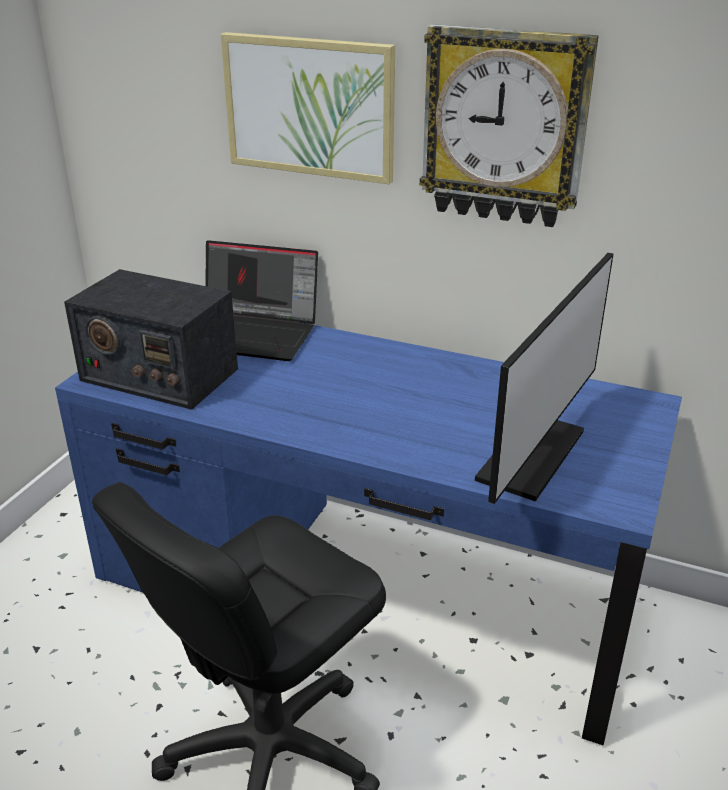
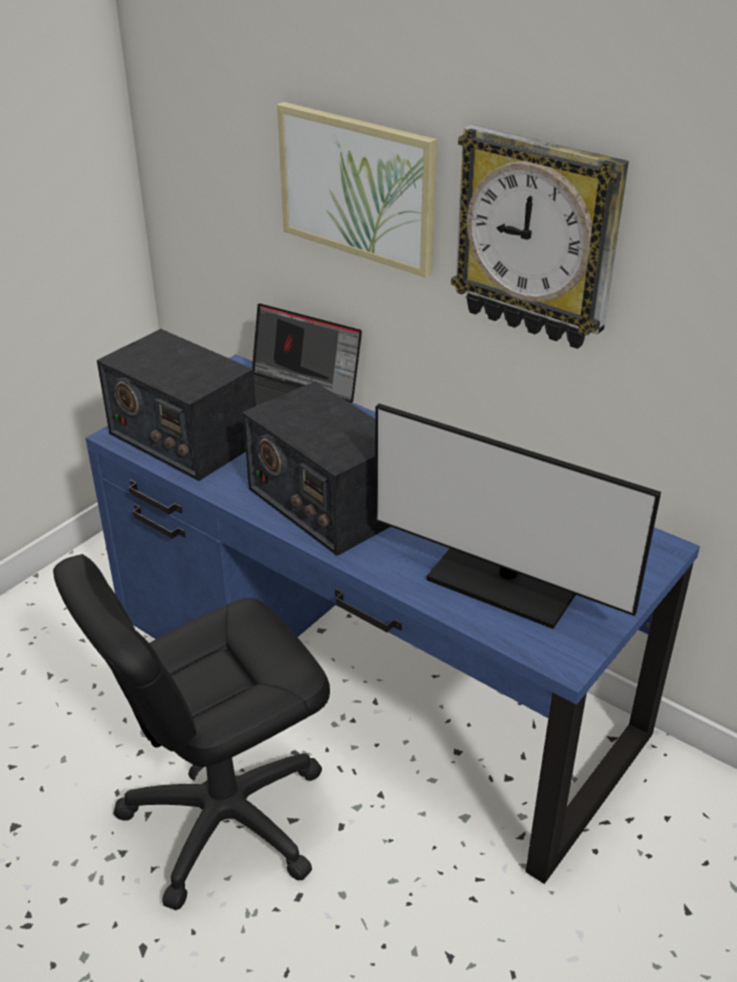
camera: 15 degrees right, 5 degrees up
monitor [475,252,614,504] -> monitor turned 75 degrees clockwise [375,403,661,629]
none -> radio [242,381,391,556]

